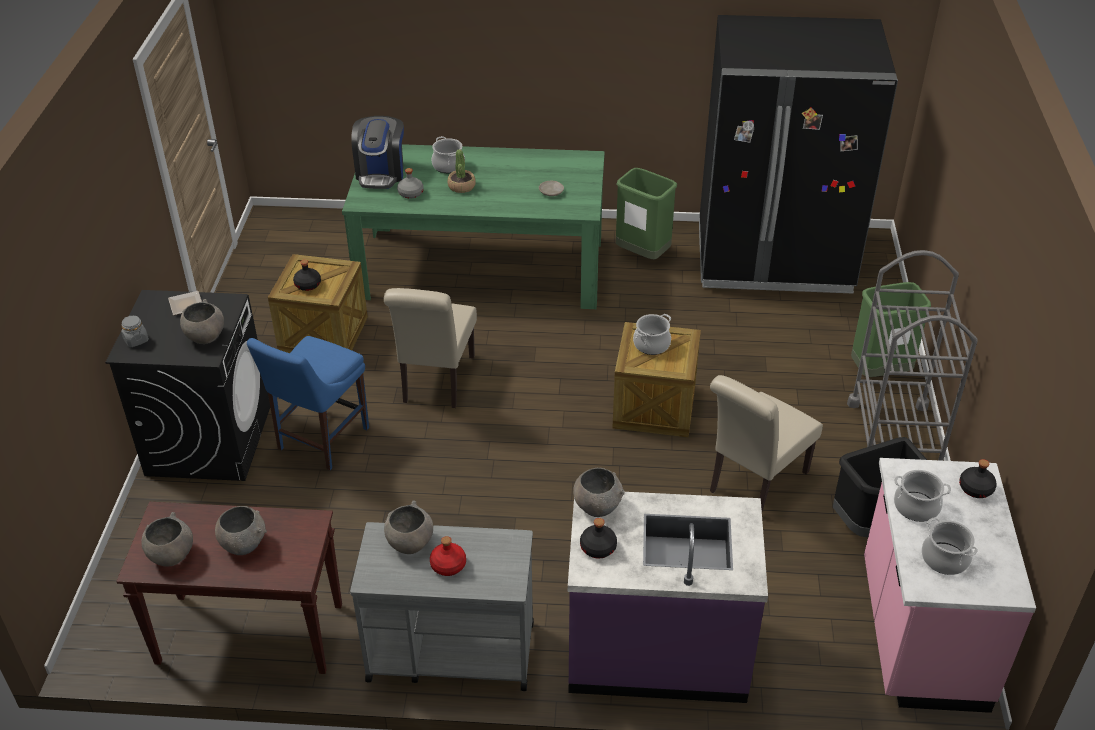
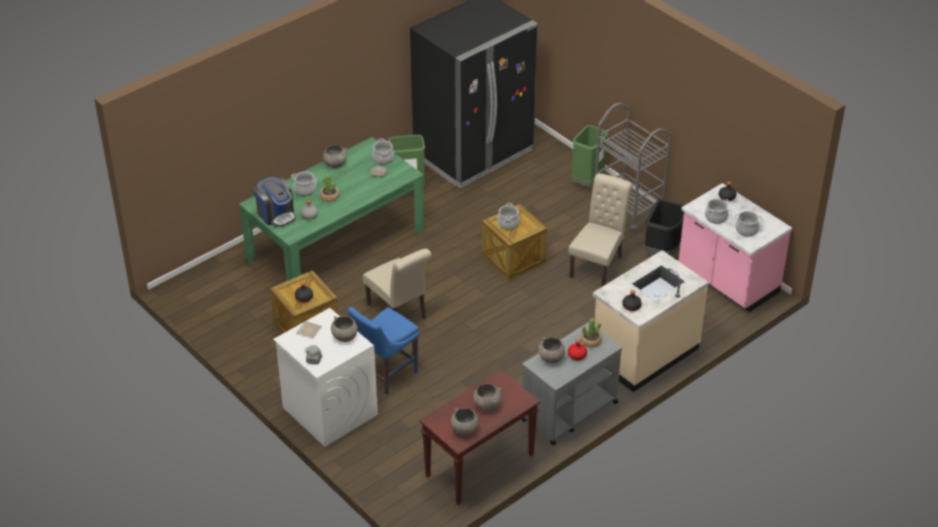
camera: 45 degrees left, 0 degrees up
black washing machine [105,290,270,481] -> white washing machine [273,308,378,447]
blue chair [247,336,369,470] -> blue chair turned 60 degrees clockwise [348,307,419,395]
purple counter [568,492,768,703] -> beige counter [593,250,709,392]
grey bowl [573,468,625,517] -> grey bowl moved to [323,145,347,168]
beige chair [710,375,823,511] -> beige chair turned 150 degrees counterclockwise [568,173,633,287]
none -> cooking pot [372,138,394,164]
none -> potted plant [581,318,602,348]

